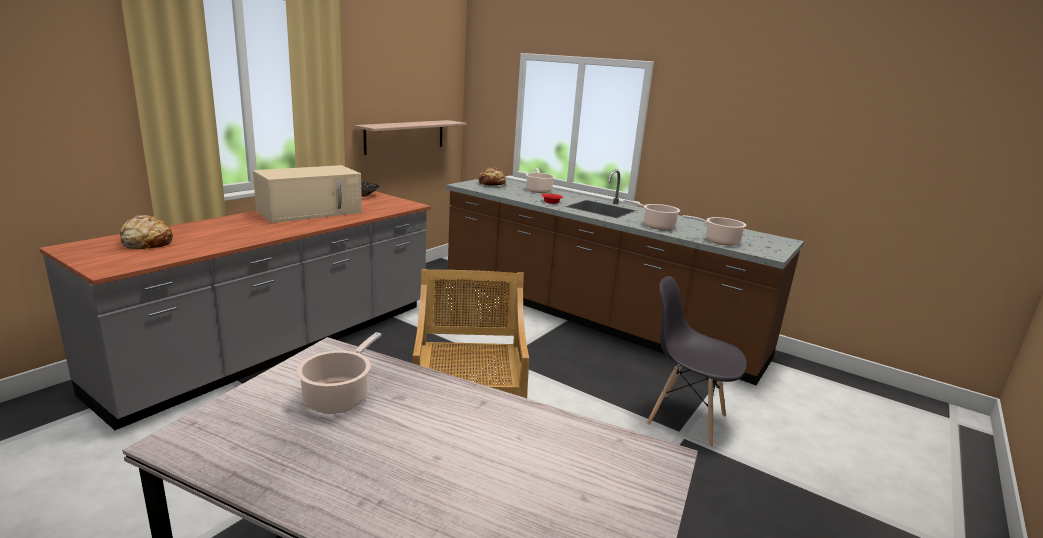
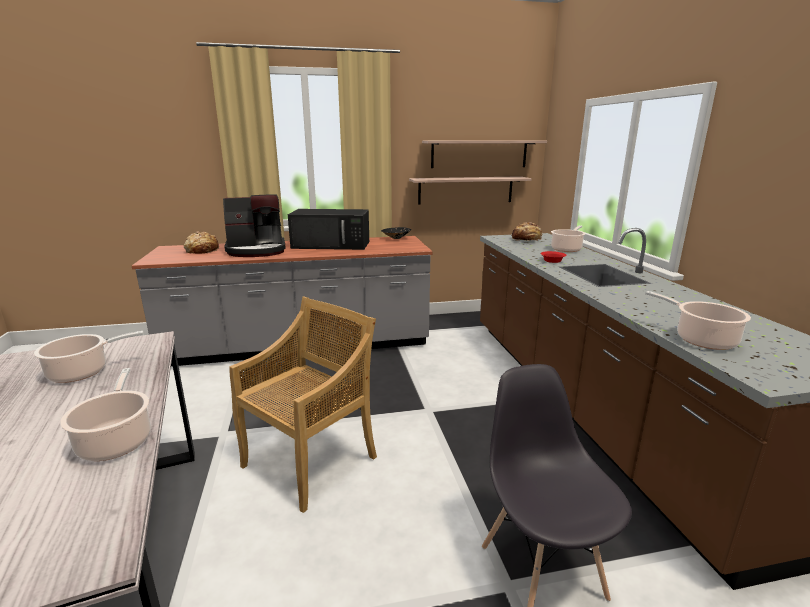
camera: 45 degrees right, 0 degrees up
beige microwave [253,165,362,223] -> black microwave [288,209,369,250]
cooking pot [624,199,680,230] -> cooking pot moved to [60,368,151,461]
none -> coffee machine [223,195,285,257]
none -> shelf [422,141,547,168]

